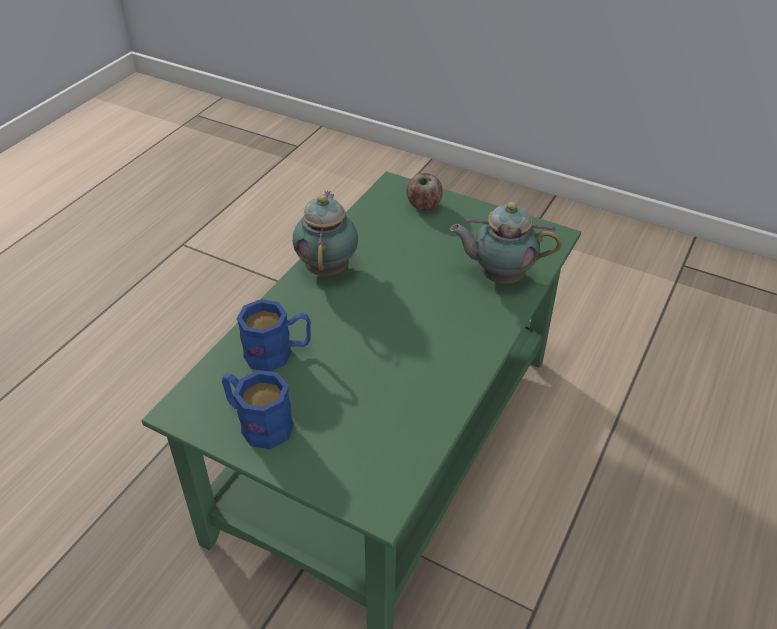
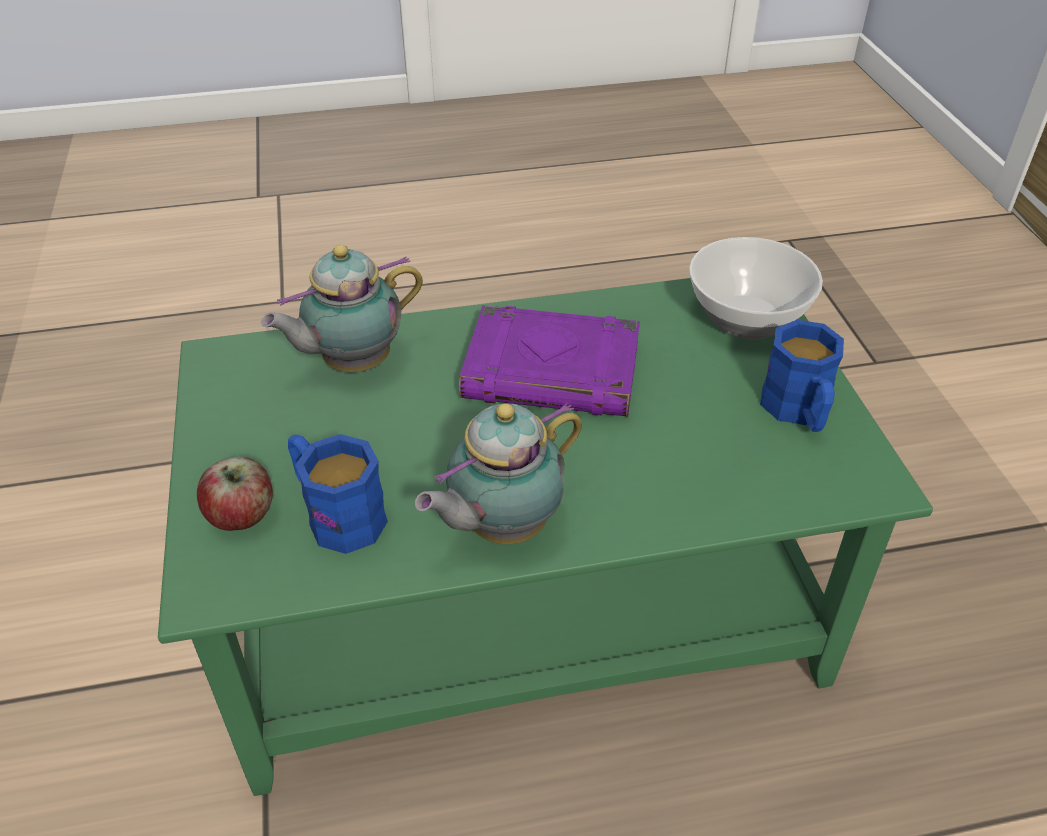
camera: 130 degrees left, 0 degrees up
blue mug [236,299,311,372] -> blue mug moved to [288,434,388,554]
teapot [450,202,561,284] -> teapot turned 90 degrees clockwise [261,245,423,372]
none -> purple book [459,305,640,417]
none -> bowl [689,237,823,339]

